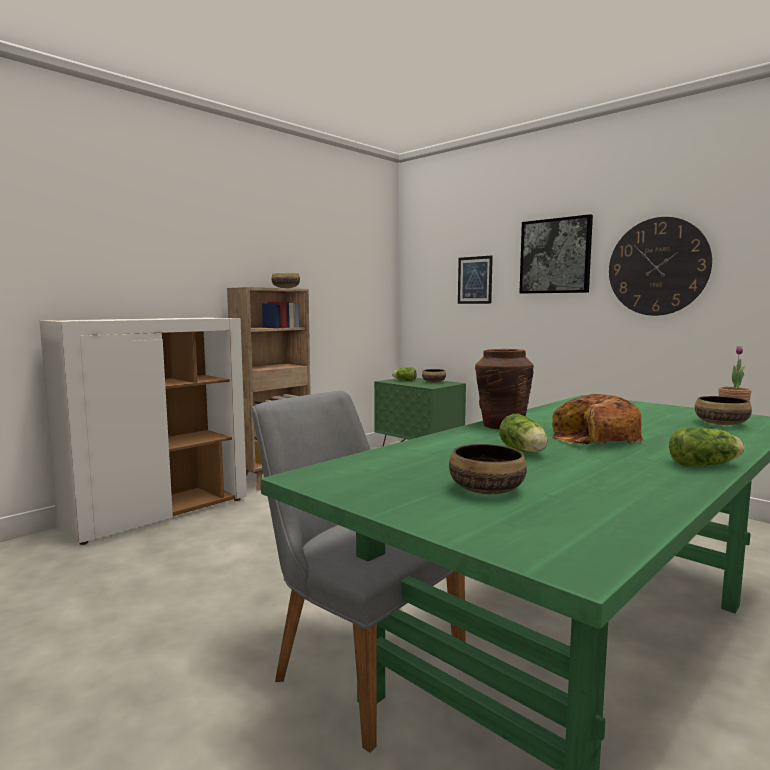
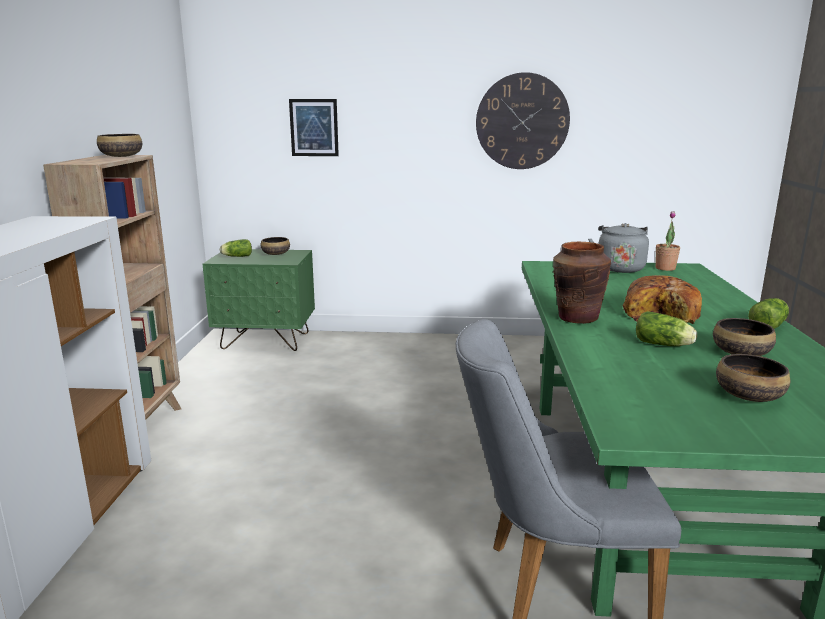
camera: 40 degrees left, 10 degrees up
picture [519,214,593,294] -> none
bowl [695,396,752,425] -> bowl moved to [713,318,776,356]
none -> grey kettle [588,223,649,273]

